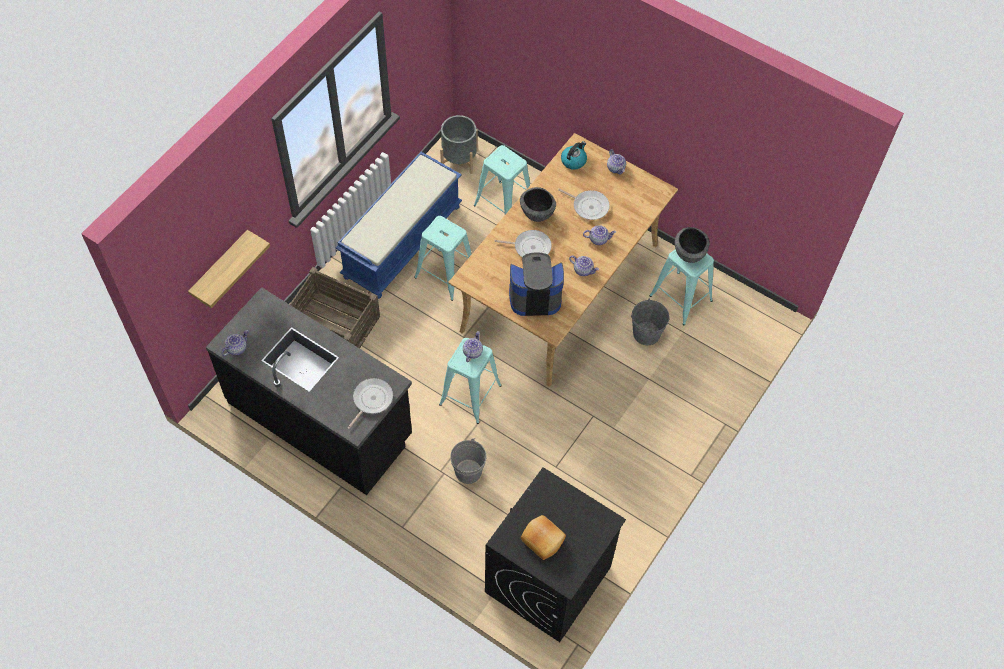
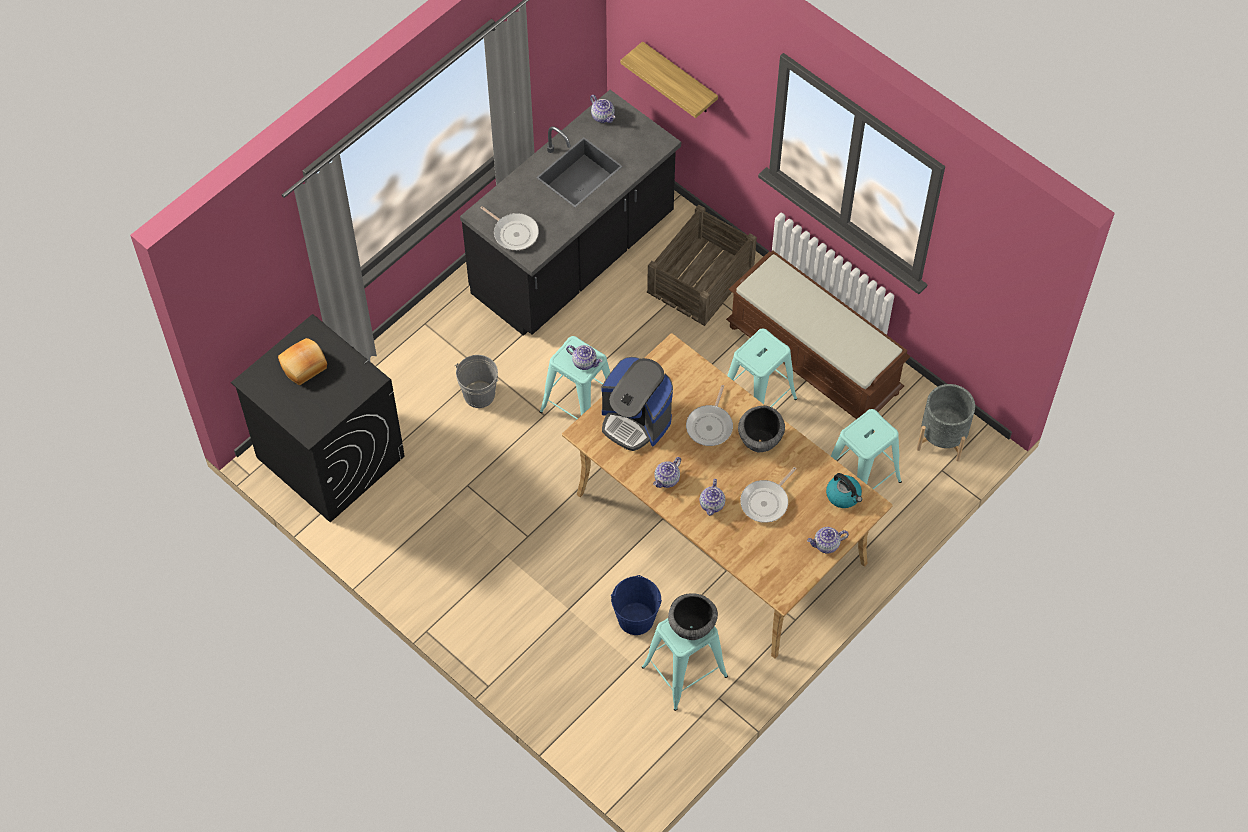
camera: 100 degrees right, 0 degrees up
blue bench [336,152,462,299] -> brown bench [726,250,911,419]
coffee machine [509,252,564,316] -> coffee machine turned 120 degrees clockwise [601,357,673,451]
grey bucket [631,299,669,345] -> blue bucket [611,575,662,635]

